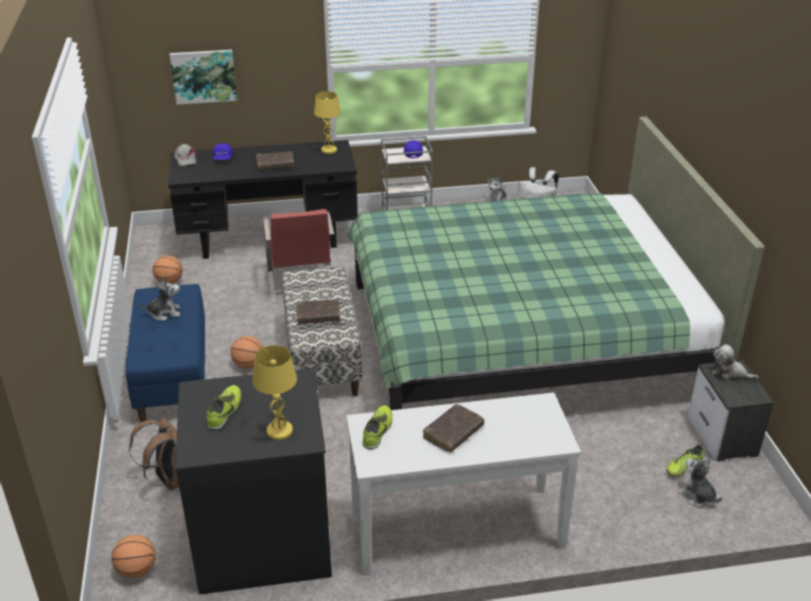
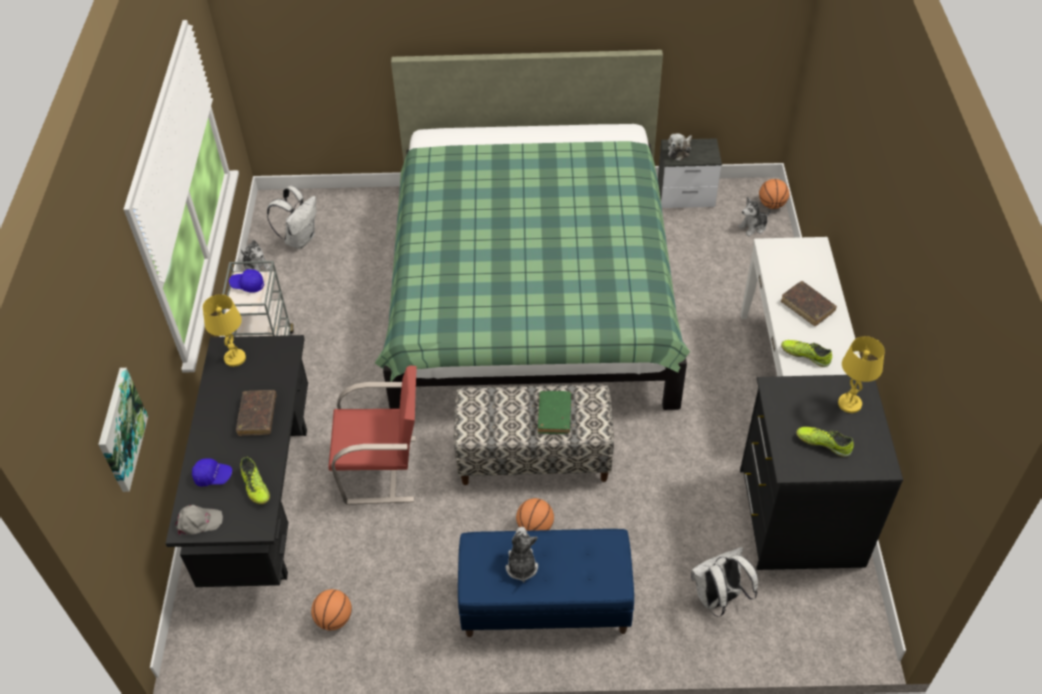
camera: 80 degrees left, 15 degrees up
basketball [112,535,156,578] -> basketball moved to [759,179,789,209]
brown backpack [129,418,179,490] -> white backpack [691,547,758,617]
brown book [297,299,340,324] -> green book [538,391,571,434]
shoe [666,444,704,477] -> shoe moved to [240,457,270,505]

